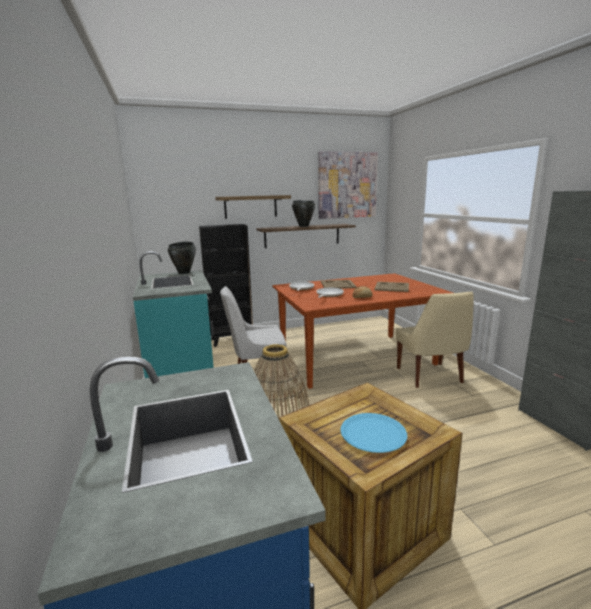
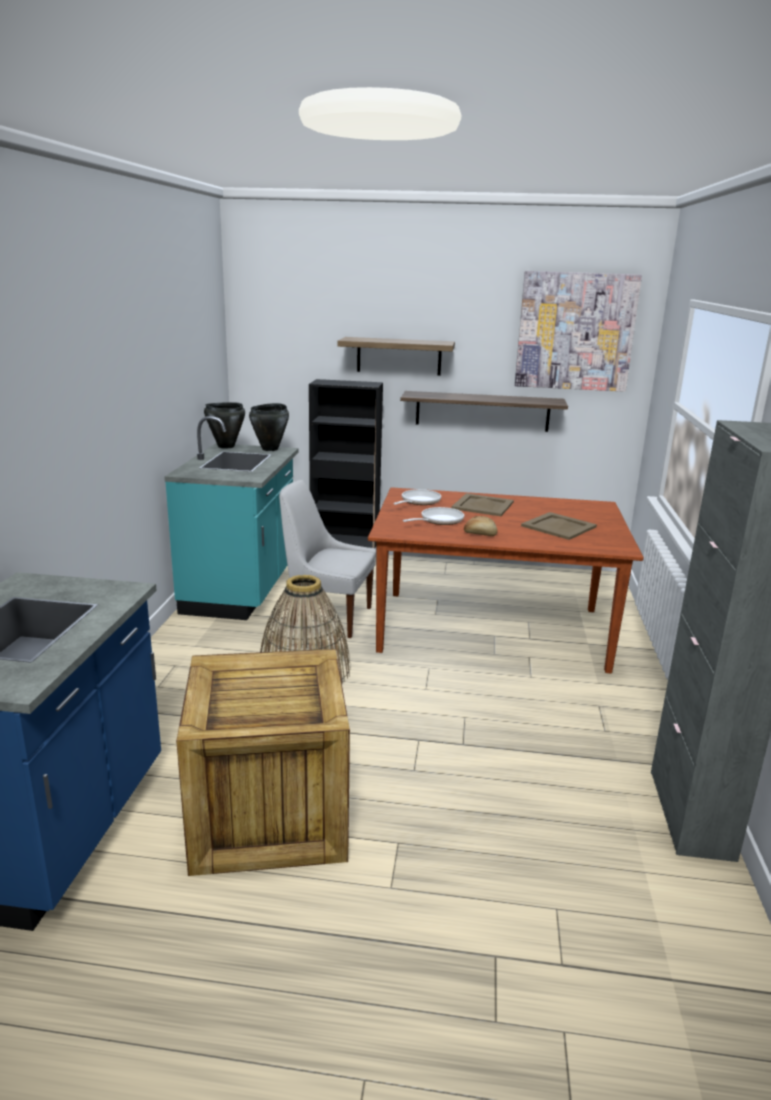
camera: 25 degrees right, 5 degrees up
black cooking pot [292,200,315,227] -> black cooking pot moved to [204,402,245,449]
blue plate [341,413,407,453] -> none
beige chair [395,292,473,388] -> none

